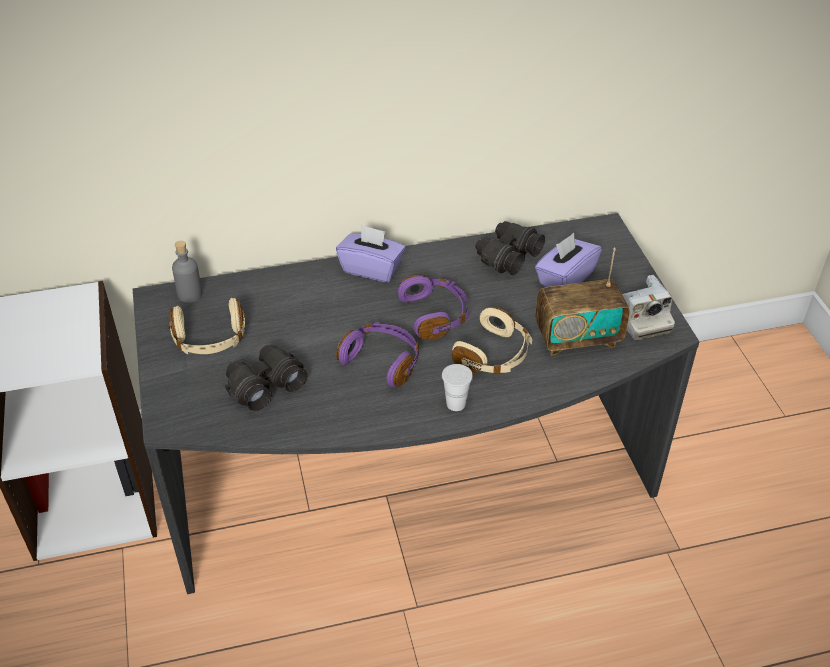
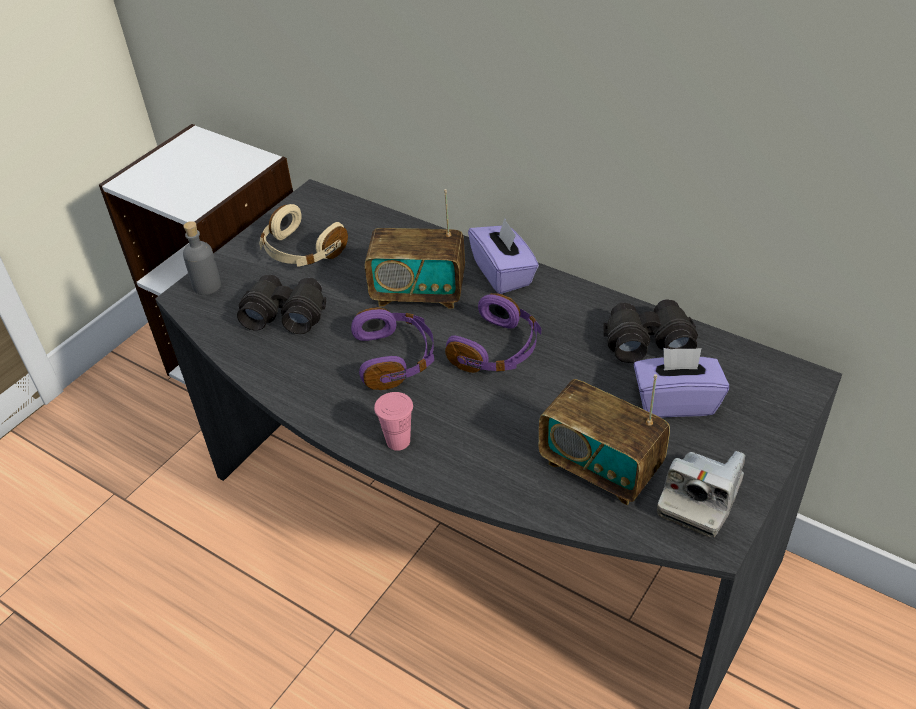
camera: 50 degrees right, 0 degrees up
grey bottle [172,241,202,303] -> grey bottle moved to [183,221,221,295]
white cup [442,364,473,411] -> pink cup [374,392,413,451]
beige headphones [452,307,532,374] -> none
none -> radio [365,189,465,309]

